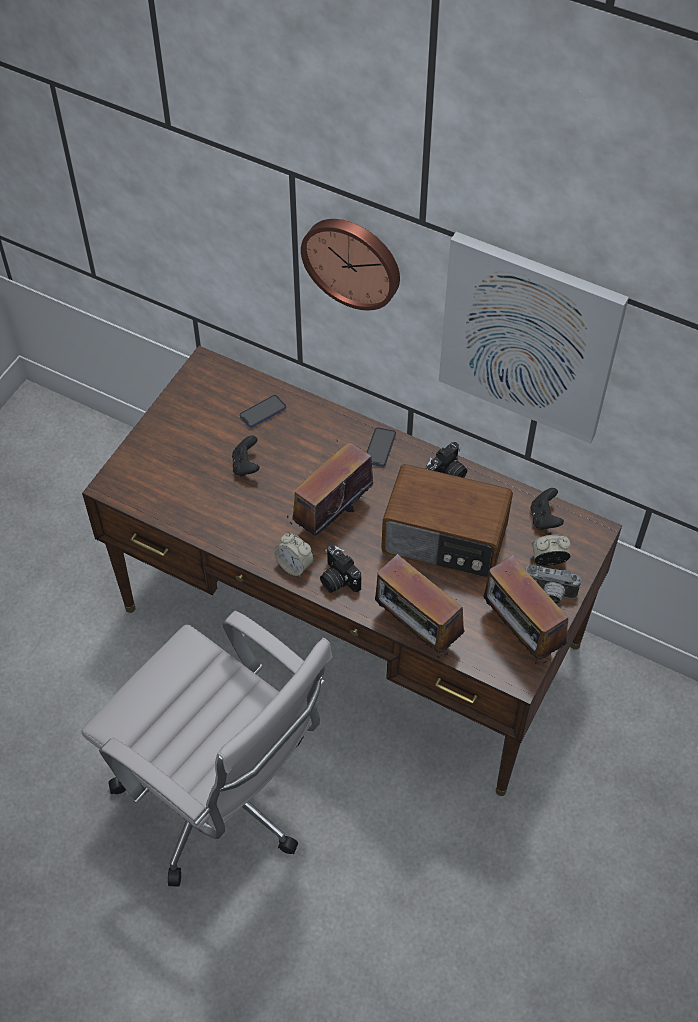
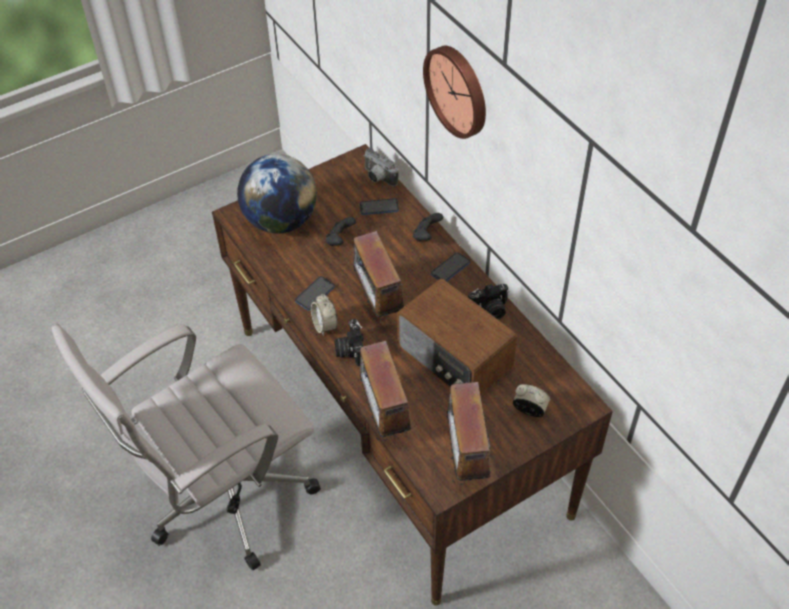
camera: 30 degrees right, 5 degrees down
white office chair [81,610,333,887] -> white office chair turned 75 degrees clockwise [51,324,321,570]
radio [287,441,373,535] -> radio turned 90 degrees counterclockwise [353,231,404,322]
picture [439,232,629,444] -> none
camera [526,564,581,604] -> camera moved to [364,148,399,186]
black game controller [530,488,564,530] -> black game controller moved to [413,213,443,241]
none -> globe [237,154,317,233]
none -> phone [295,276,335,310]

